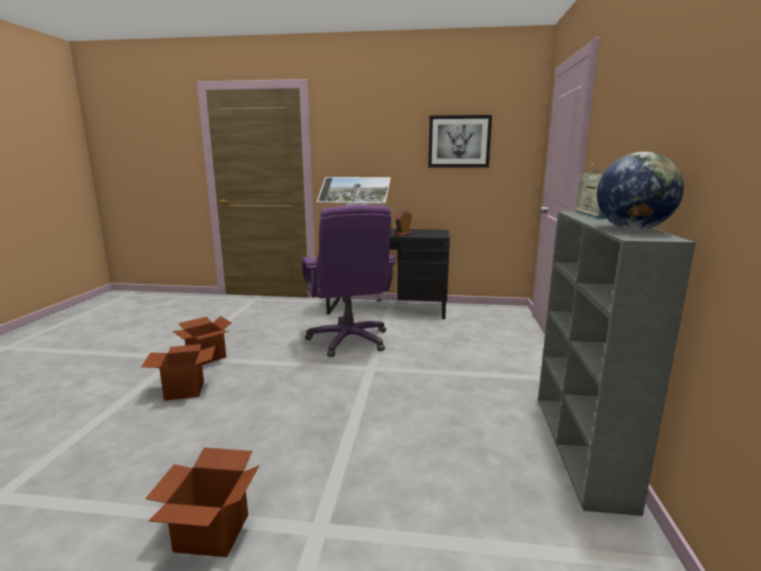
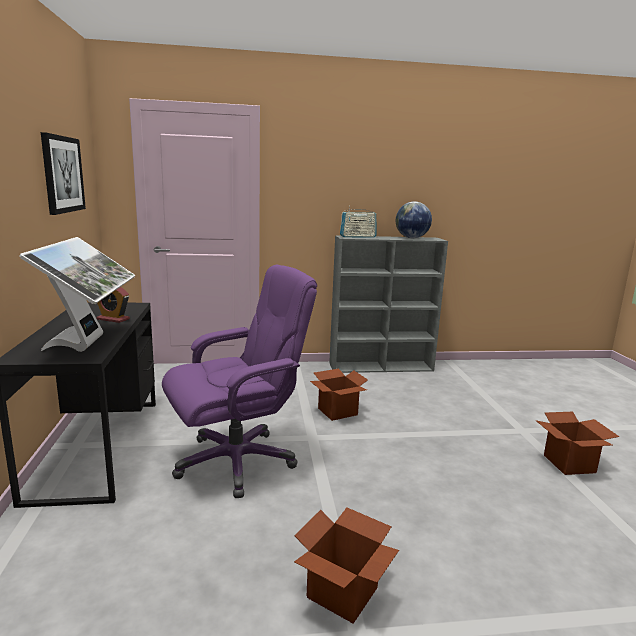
camera: 105 degrees left, 0 degrees up
cardboard box [141,344,216,401] -> cardboard box moved to [310,369,368,421]

